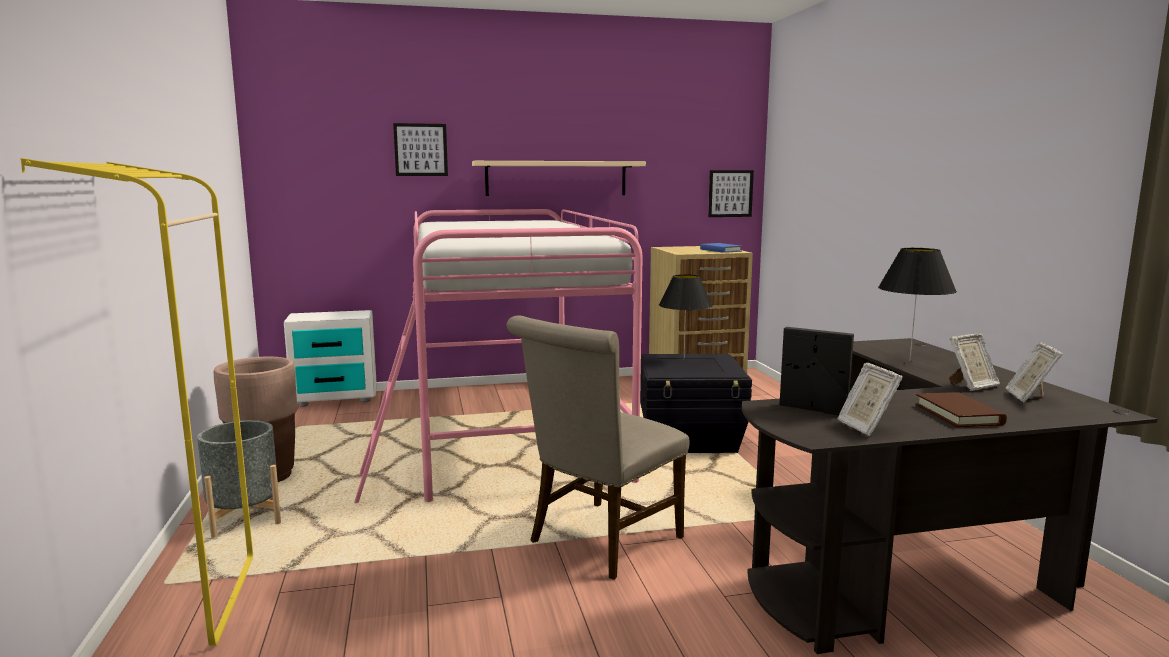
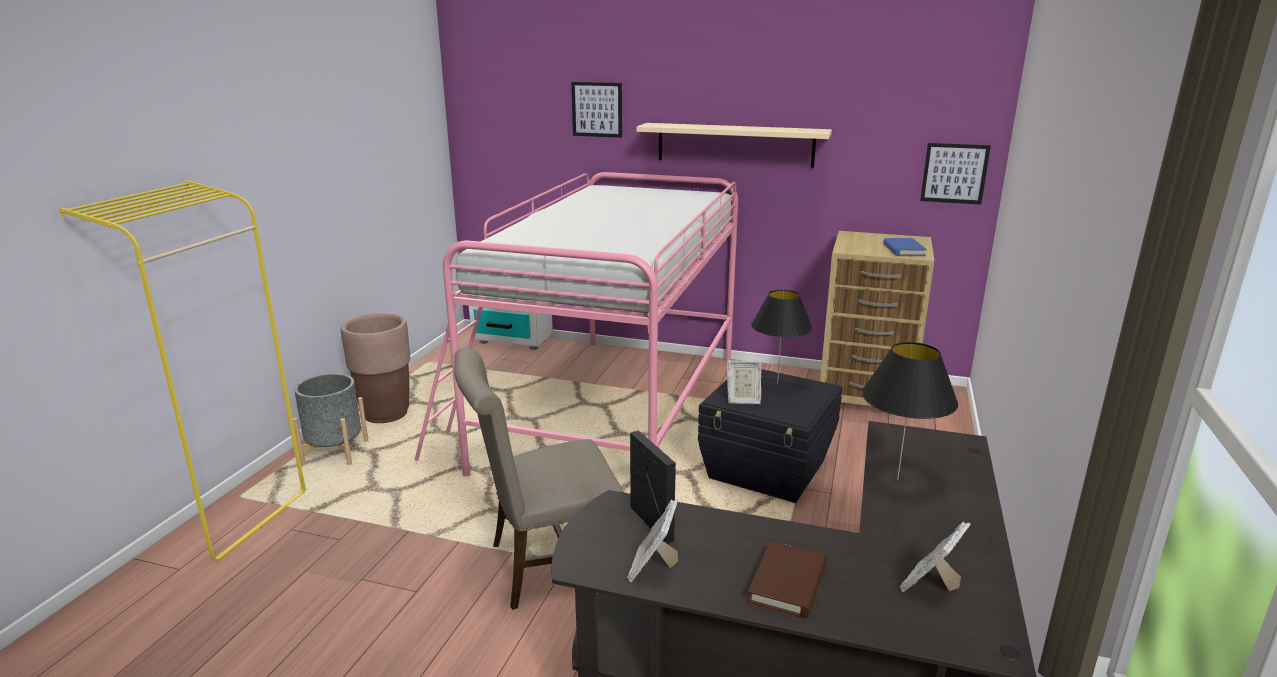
camera: 30 degrees right, 10 degrees up
picture frame [949,334,1000,391] -> picture frame moved to [727,360,762,404]

